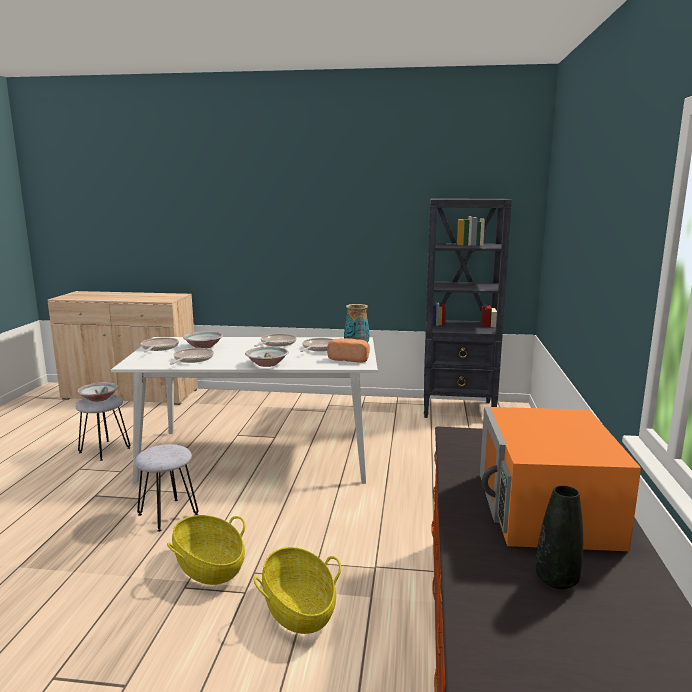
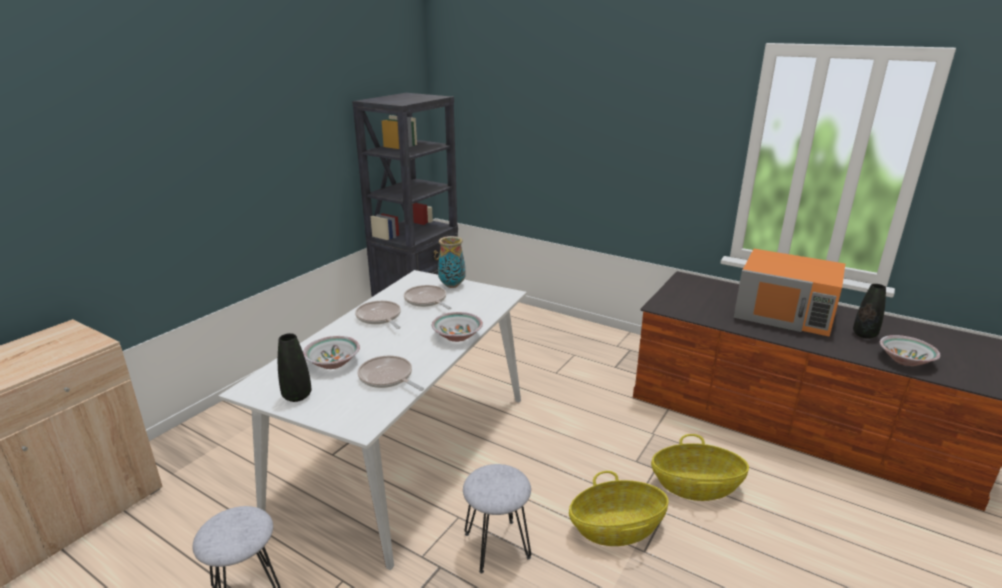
camera: 65 degrees left, 10 degrees up
bowl [77,382,118,402] -> bowl moved to [880,335,940,366]
frying pan [141,337,179,352] -> black vase [278,333,311,402]
bread [327,338,370,362] -> none

